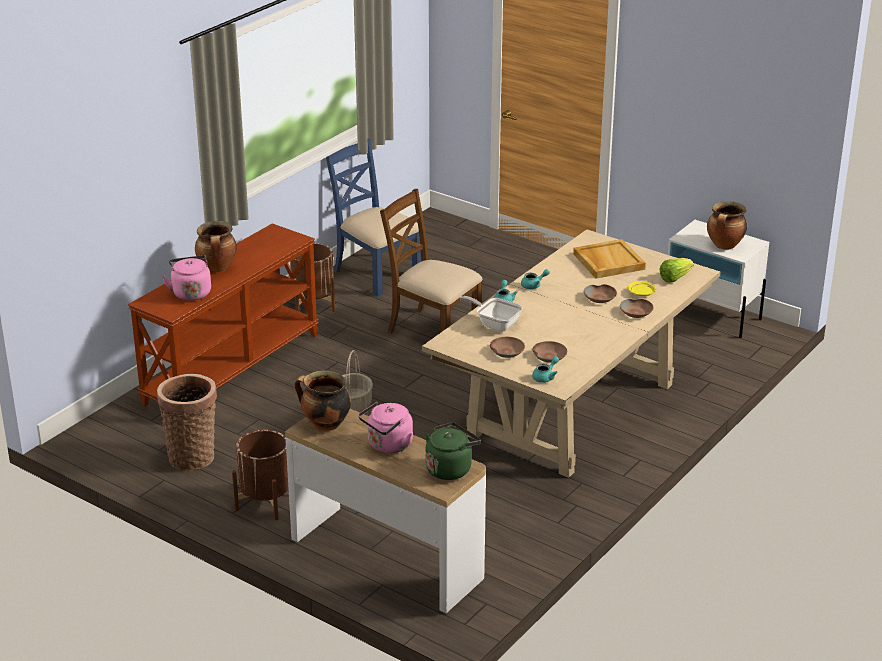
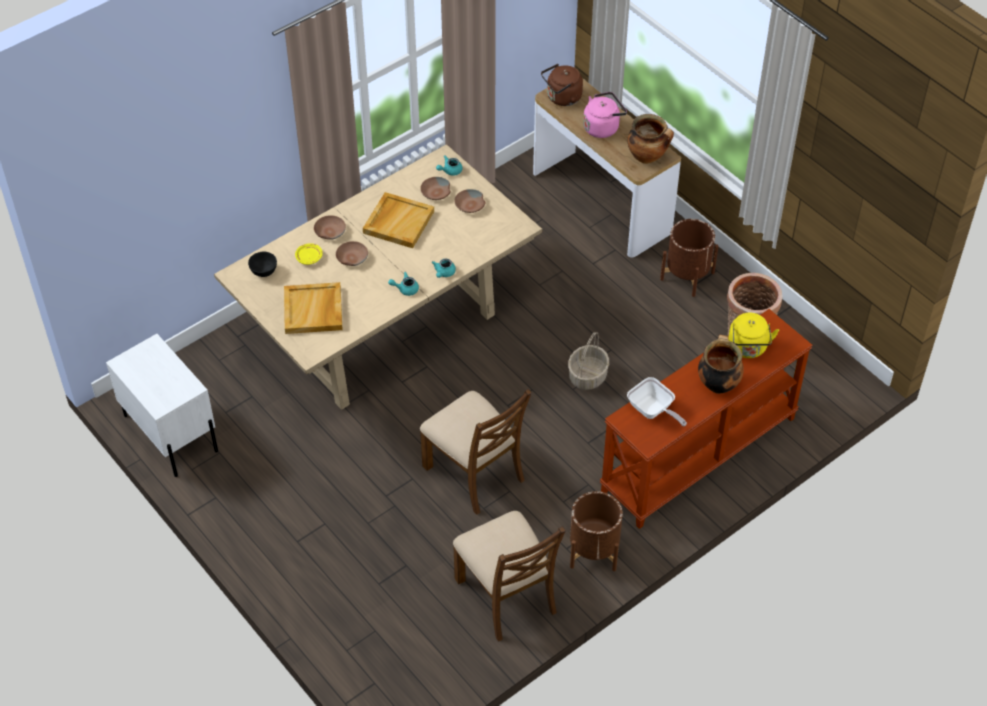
camera: 165 degrees left, 20 degrees up
pink kettle [162,255,211,301] -> yellow kettle [729,313,779,358]
blue chair [326,139,421,297] -> brown chair [453,511,566,642]
green kettle [425,422,481,480] -> brown kettle [541,64,583,106]
frying pan [460,296,523,332] -> frying pan moved to [627,377,687,427]
lettuce [660,258,694,282] -> black bowl [248,252,277,277]
cooking pot [707,201,747,250] -> none
none -> beige tray [363,192,434,248]

